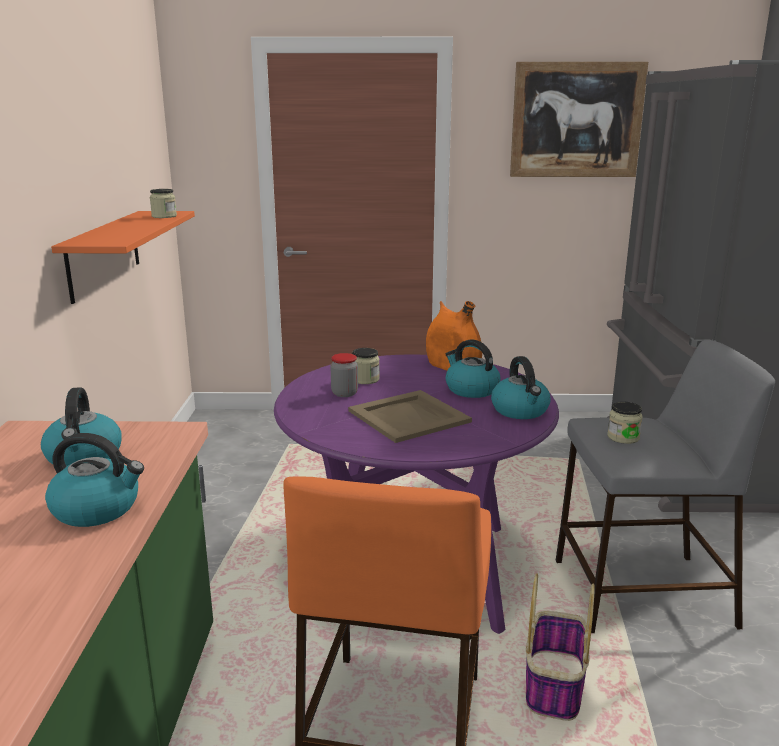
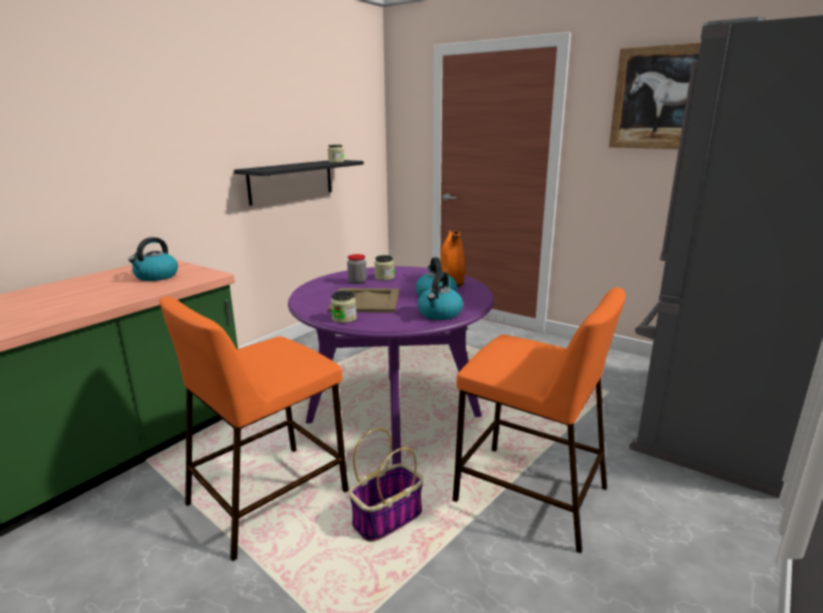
camera: 35 degrees right, 0 degrees up
kettle [45,433,144,527] -> none
orange shelf [51,211,195,304] -> black shelf [234,160,364,206]
grey stool [556,340,775,633] -> orange stool [453,287,626,554]
jar [607,402,643,444] -> jar moved to [331,291,357,323]

